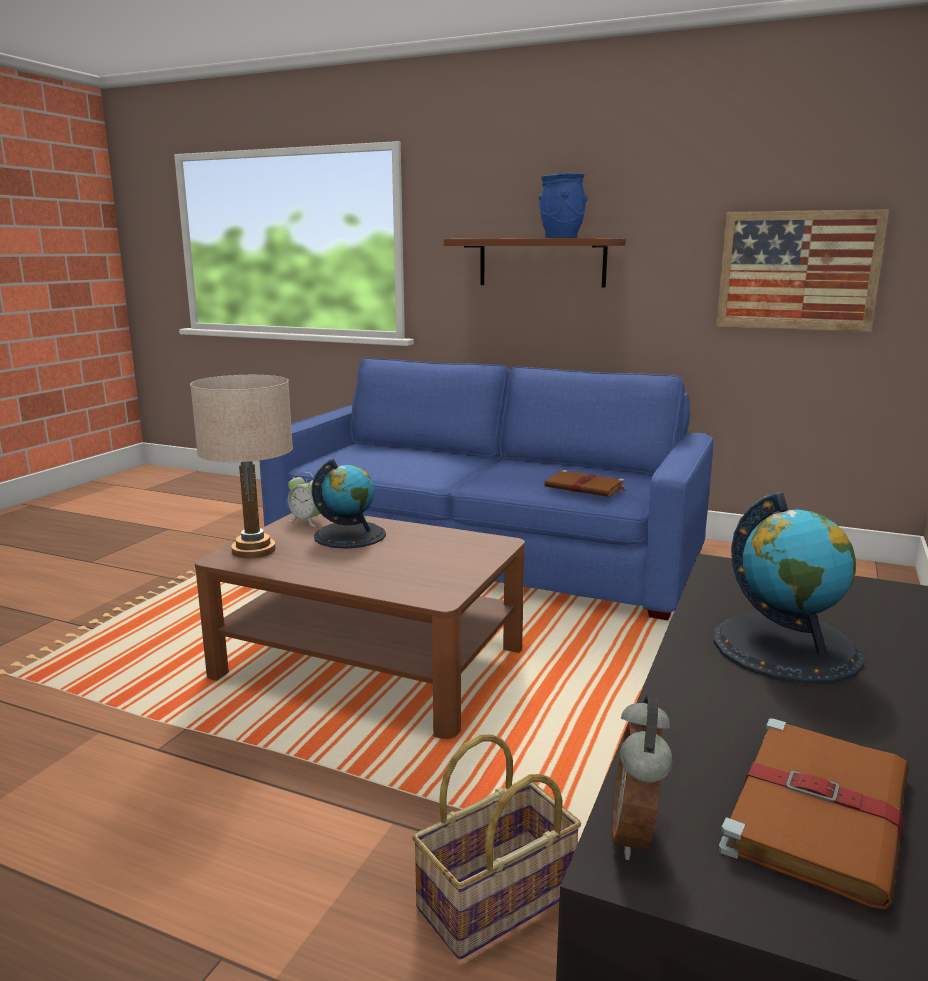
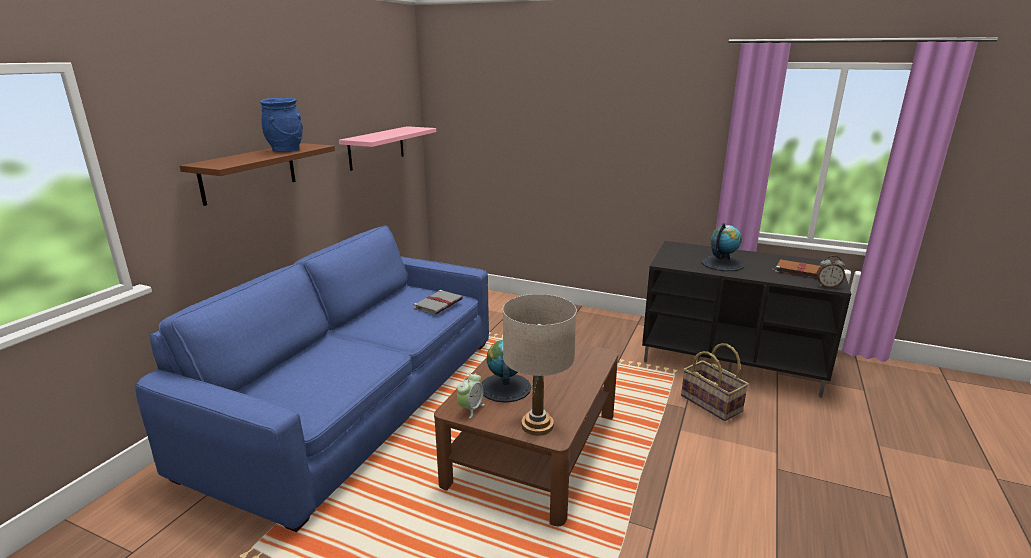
camera: 90 degrees left, 5 degrees up
brown book [544,470,625,497] -> grey book [414,290,463,315]
picture [716,209,889,332] -> pink shelf [339,126,436,171]

